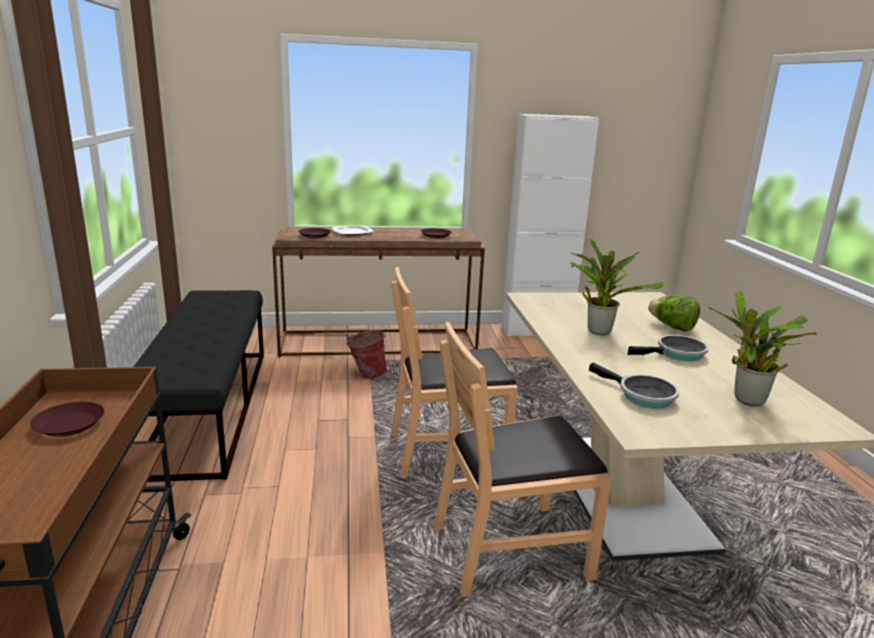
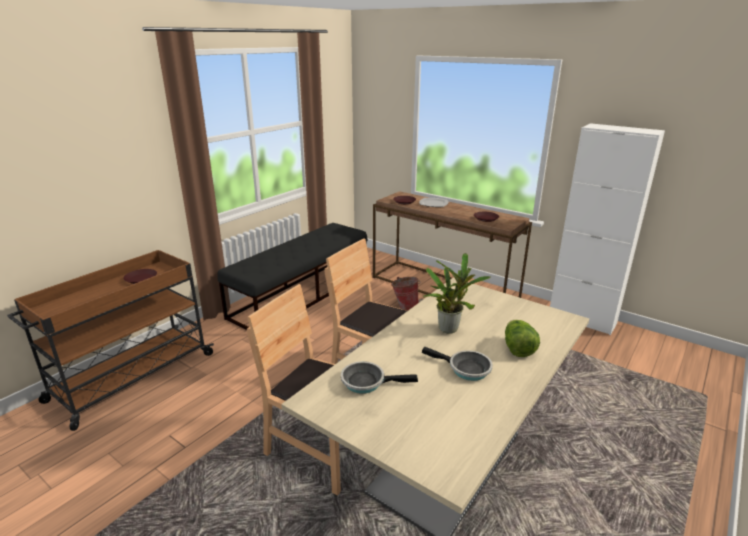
camera: 45 degrees right, 5 degrees up
frying pan [589,362,679,409] -> frying pan turned 90 degrees clockwise [341,361,418,394]
potted plant [708,291,817,406] -> none

